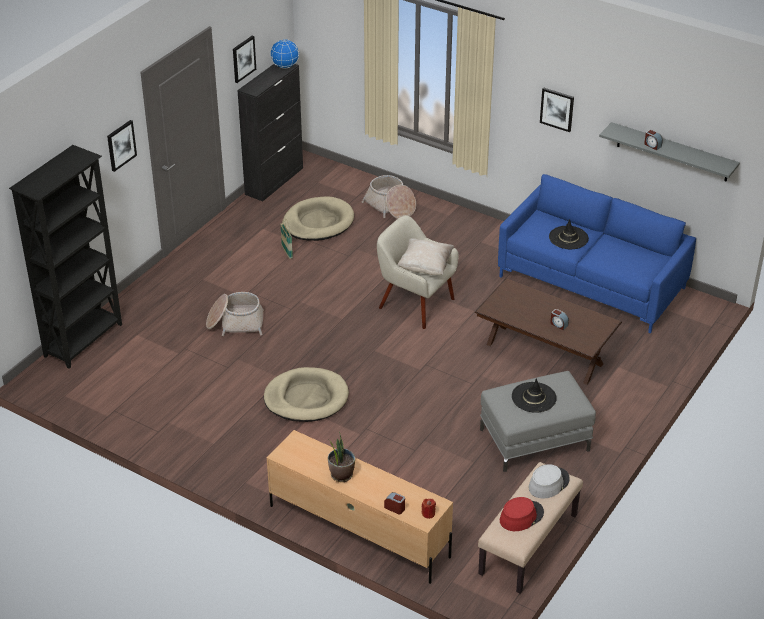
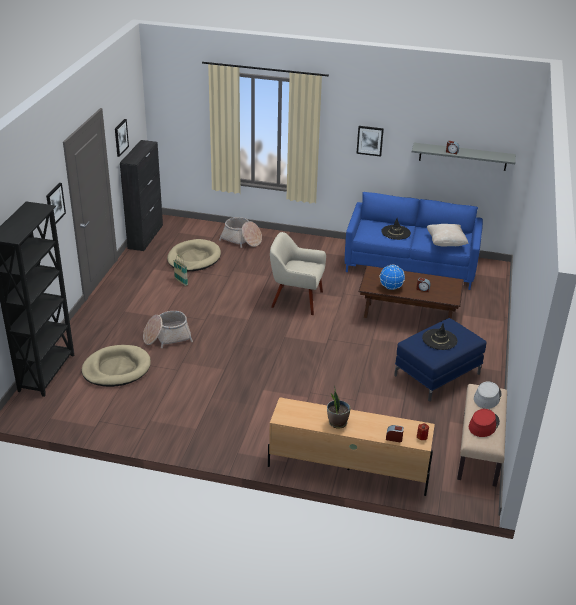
camera: 20 degrees left, 5 degrees down
beige dog bed [264,367,349,422] -> beige dog bed moved to [82,345,151,387]
globe [270,39,299,68] -> globe moved to [380,265,405,290]
beige pillow [397,238,455,275] -> beige pillow moved to [427,224,468,247]
grey ottoman [480,371,596,472] -> blue ottoman [394,318,486,401]

